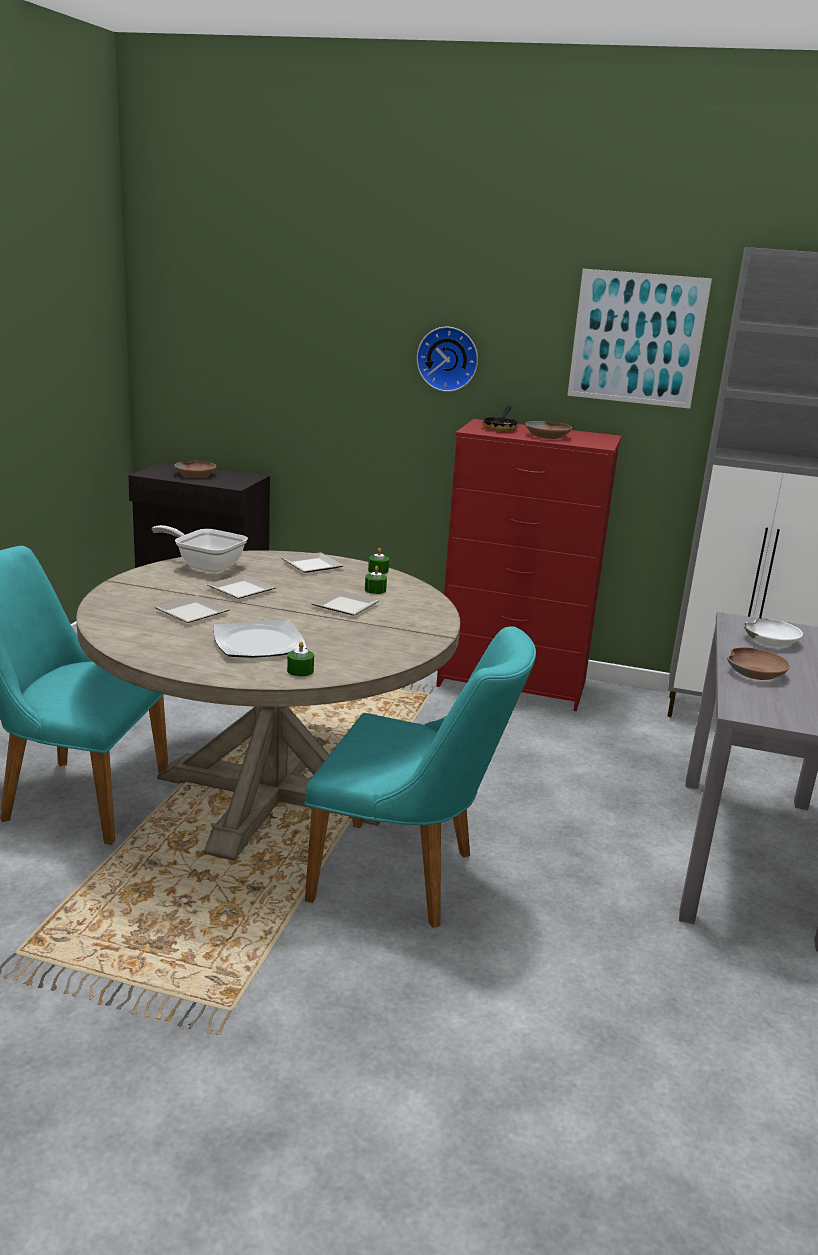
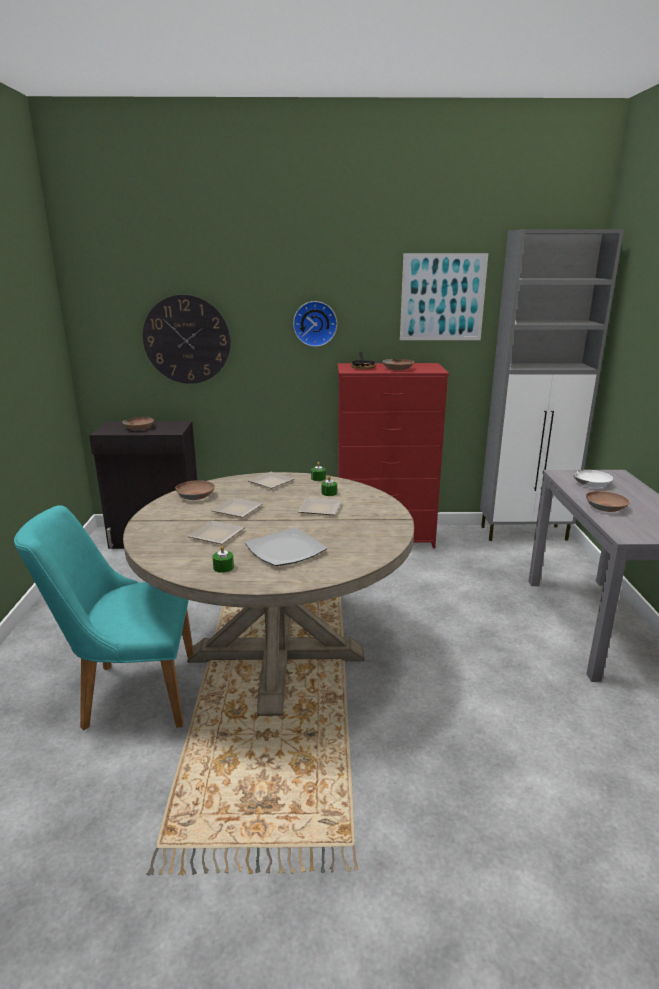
camera: 15 degrees left, 0 degrees up
frying pan [152,525,248,573] -> brown bowl [175,480,215,500]
green candle [287,642,314,676] -> green candle moved to [212,546,234,573]
turquoise chair [305,626,536,928] -> none
none -> wall clock [143,294,231,384]

